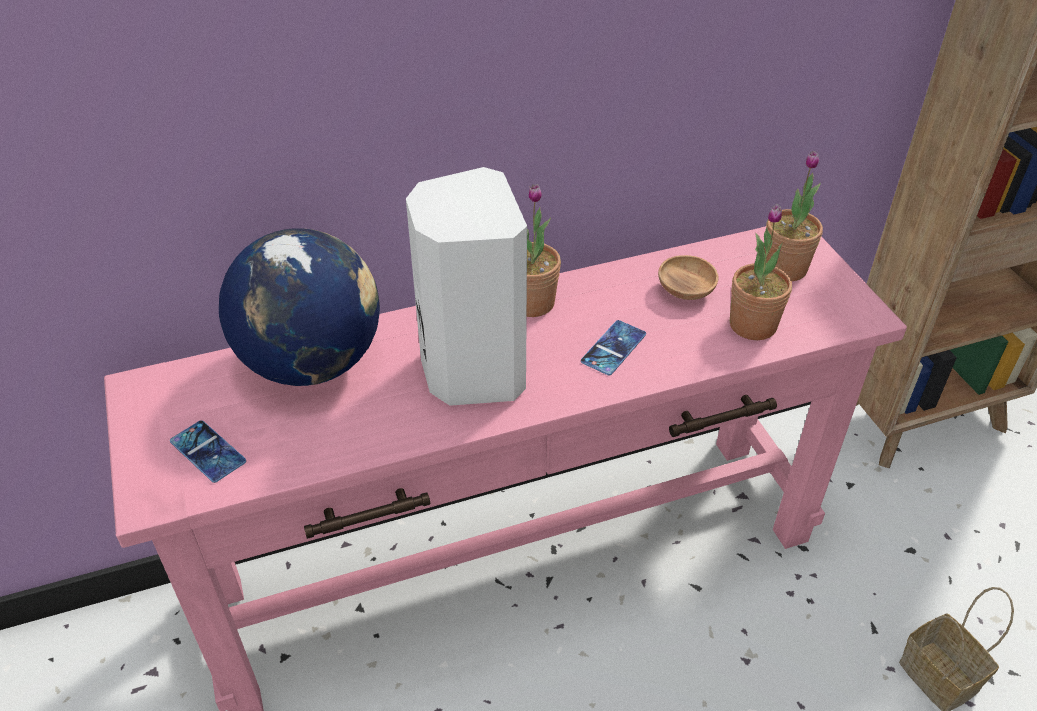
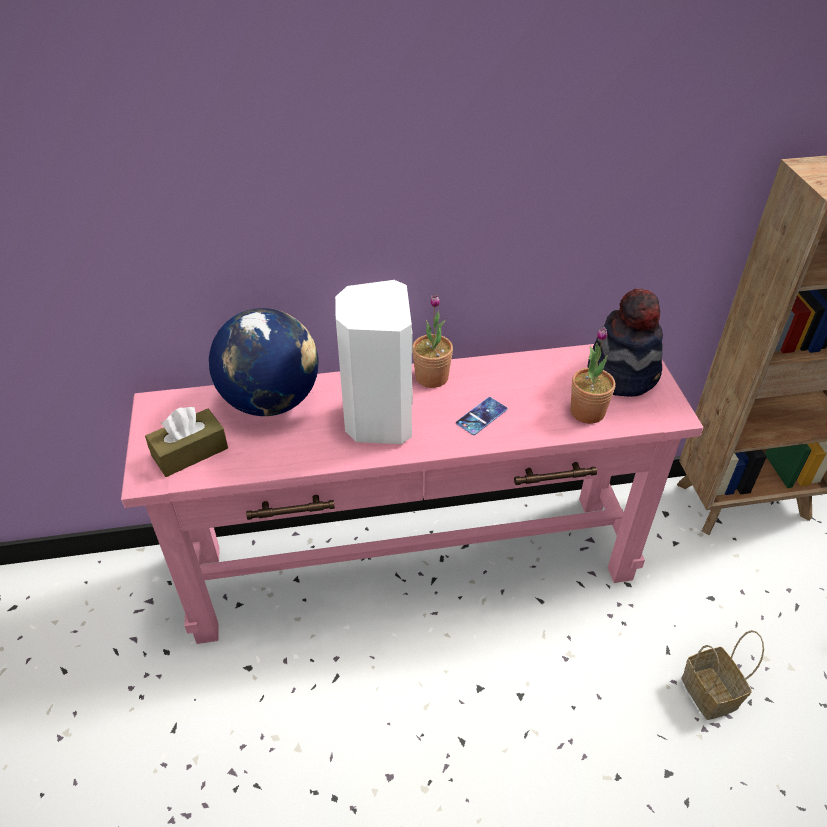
camera: 10 degrees right, 0 degrees up
phone [170,420,246,483] -> brown tissue box [145,407,228,477]
brown bowl [658,255,719,300] -> none
potted plant [764,151,823,281] -> hat [588,289,663,397]

